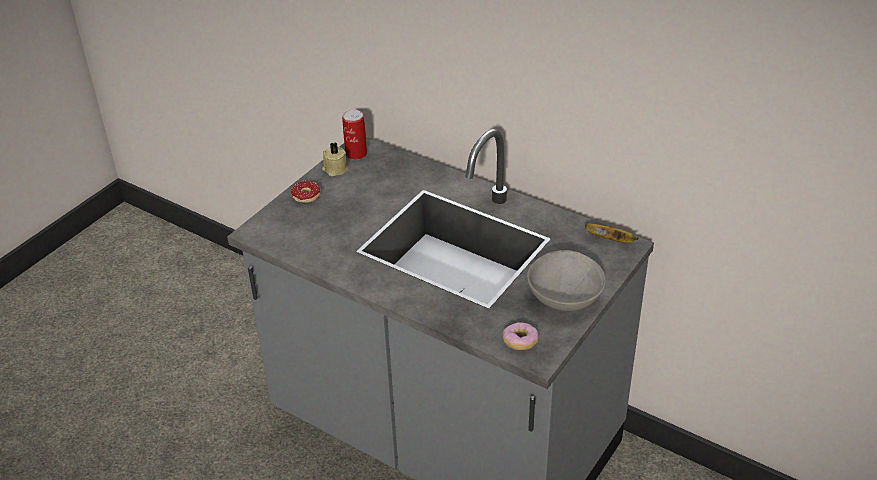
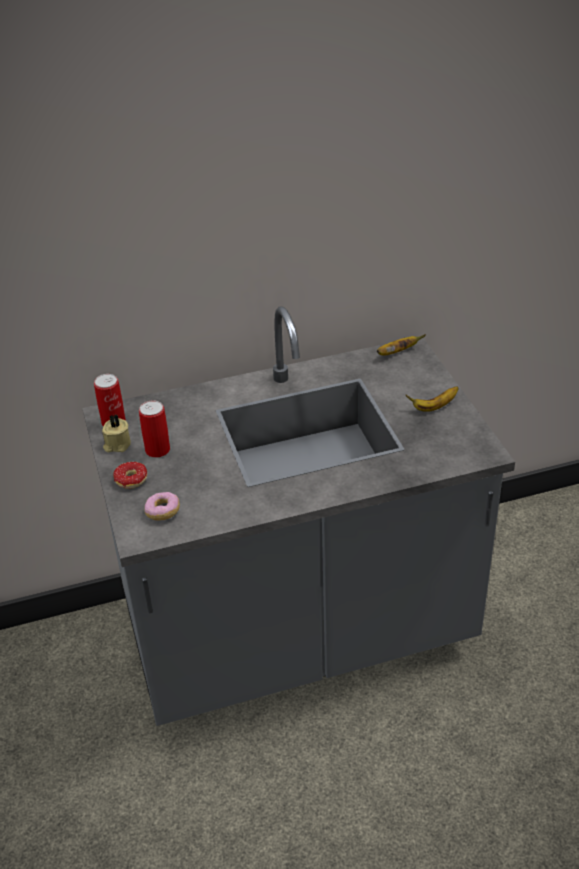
camera: 50 degrees left, 0 degrees up
donut [503,322,539,350] -> donut moved to [144,492,180,521]
grey bowl [527,250,606,311] -> banana [406,386,459,412]
none -> can [139,400,170,458]

